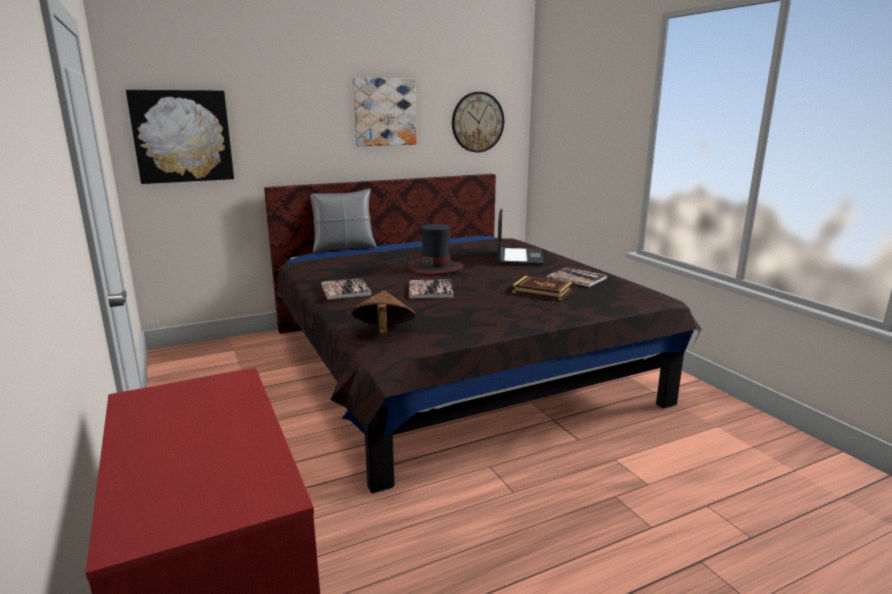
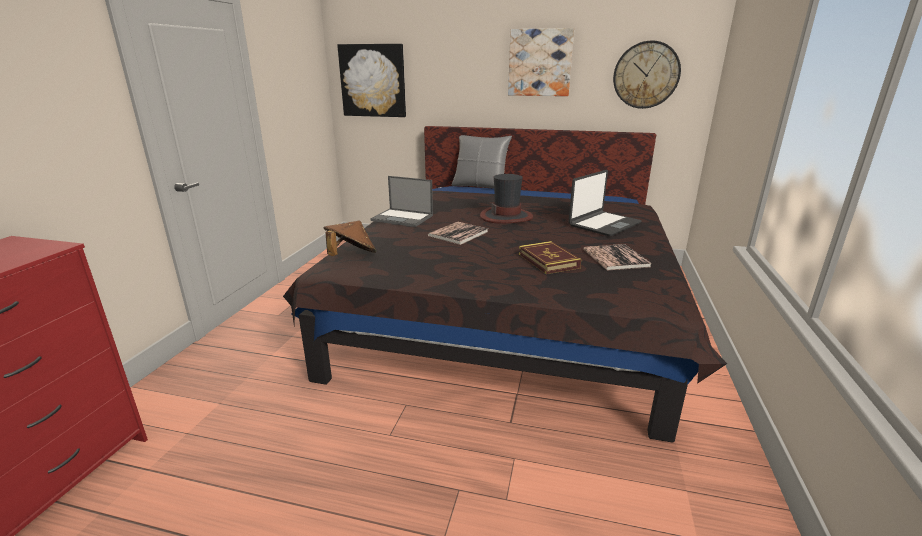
camera: 40 degrees right, 5 degrees up
book [321,278,372,300] -> laptop [371,176,433,227]

